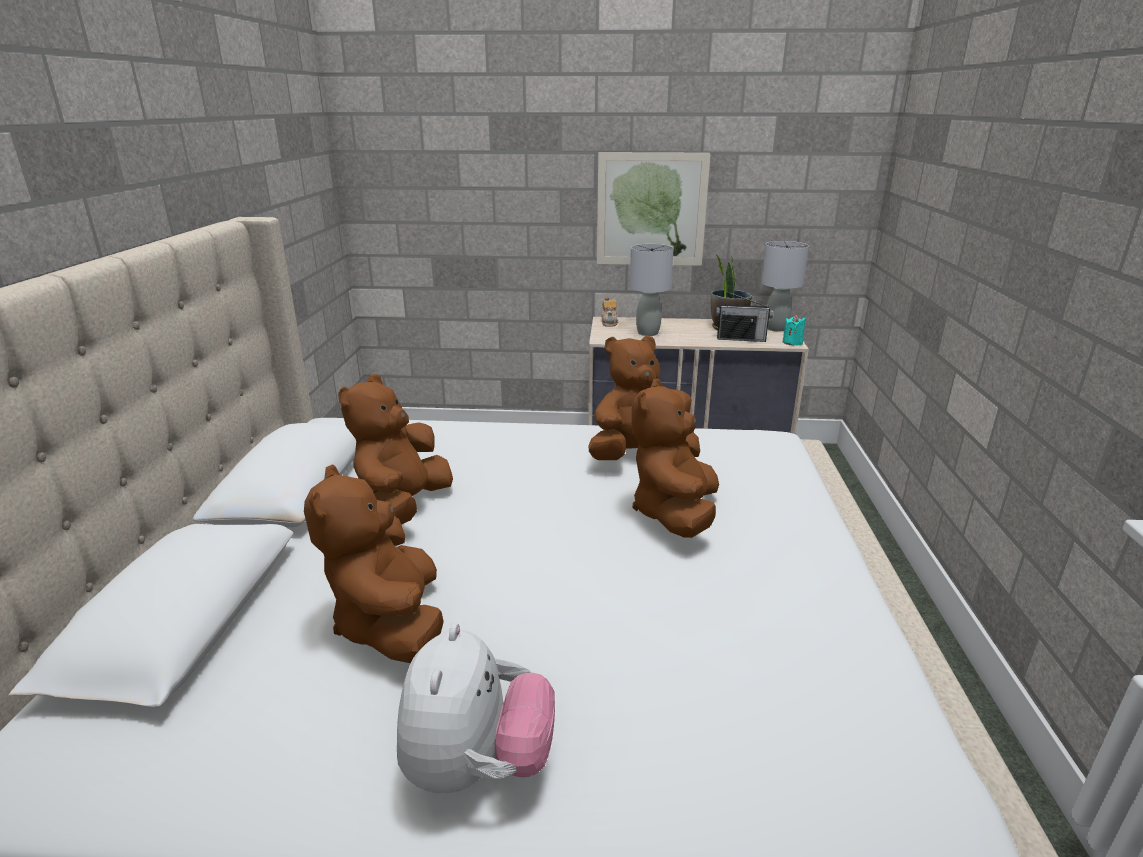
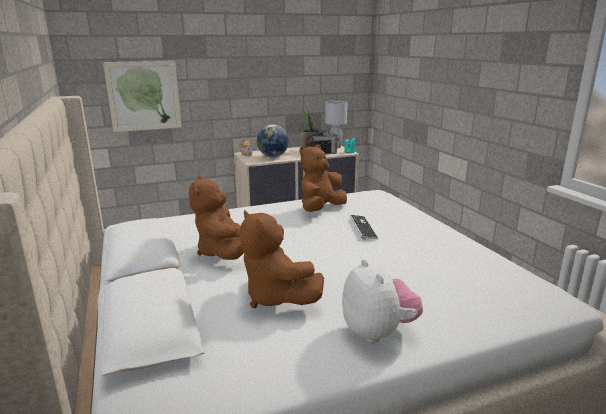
camera: 25 degrees left, 5 degrees down
picture [597,152,711,266] -> picture moved to [103,61,182,132]
grey table lamp [629,244,674,336] -> globe [257,124,289,157]
brown plush toy [632,378,719,538] -> keyboard [350,215,379,239]

